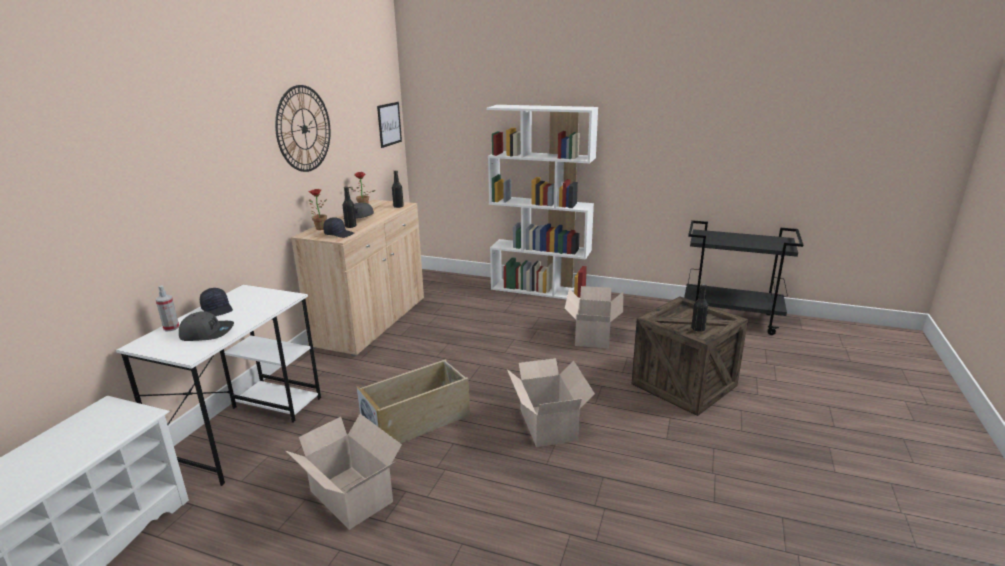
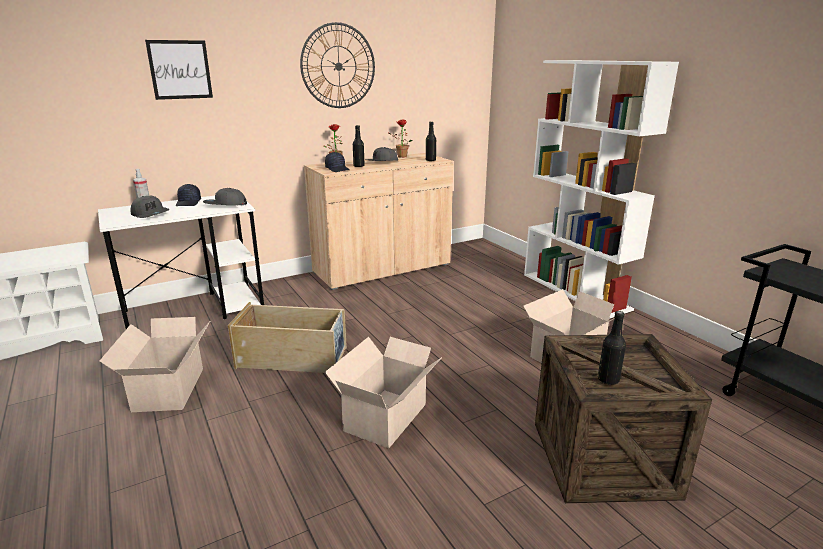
camera: 40 degrees right, 0 degrees up
picture [377,102,402,148] -> picture moved to [145,40,213,100]
none -> grey cap [203,188,247,205]

